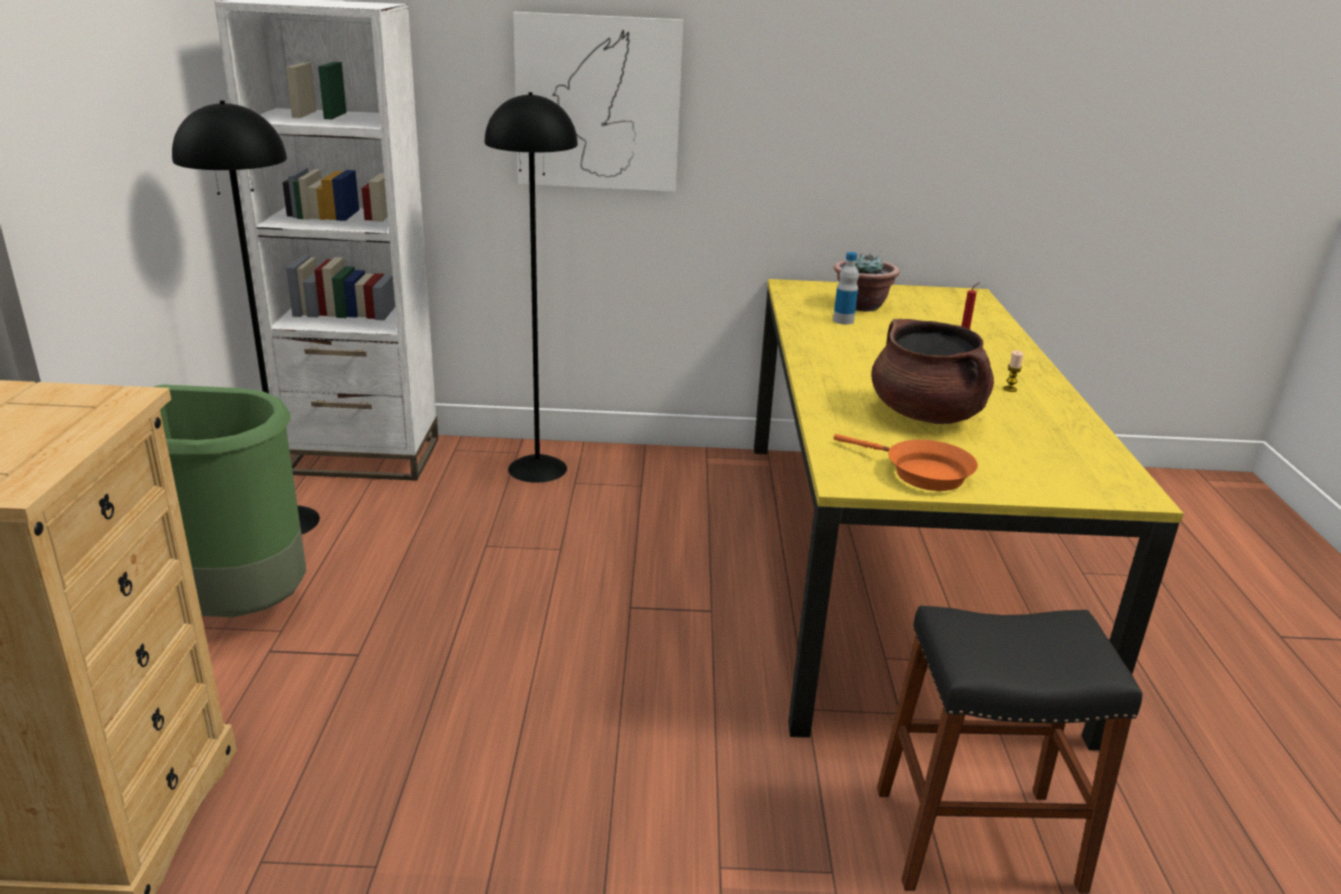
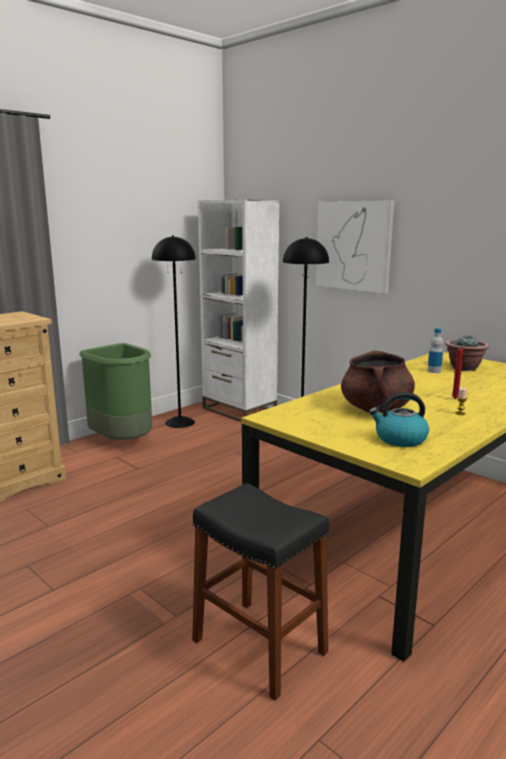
camera: 45 degrees right, 10 degrees down
orange frying pan [834,434,978,491] -> none
none -> kettle [369,392,429,447]

